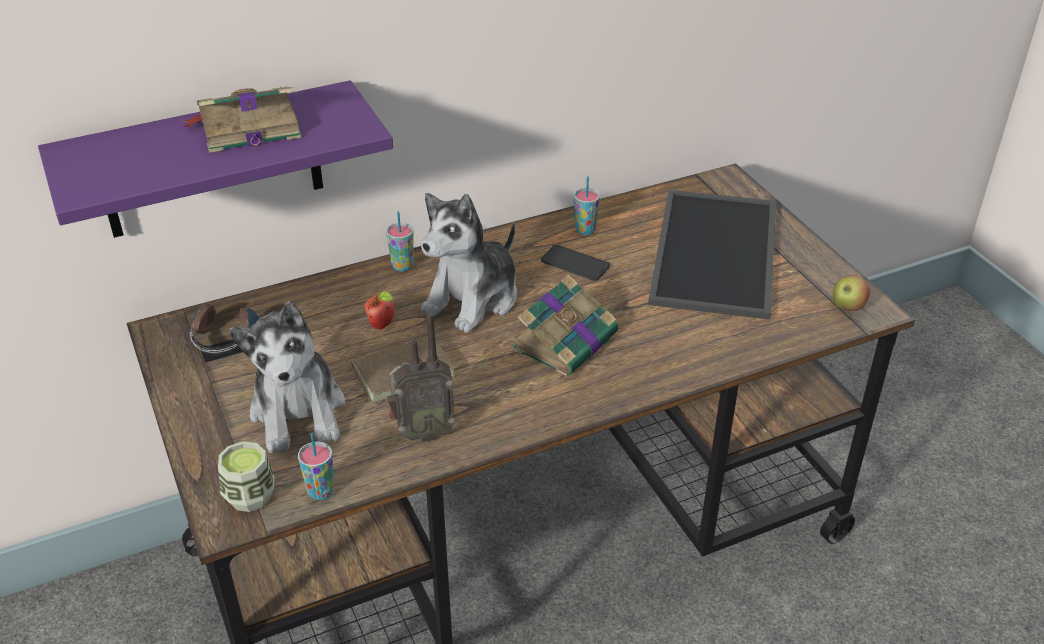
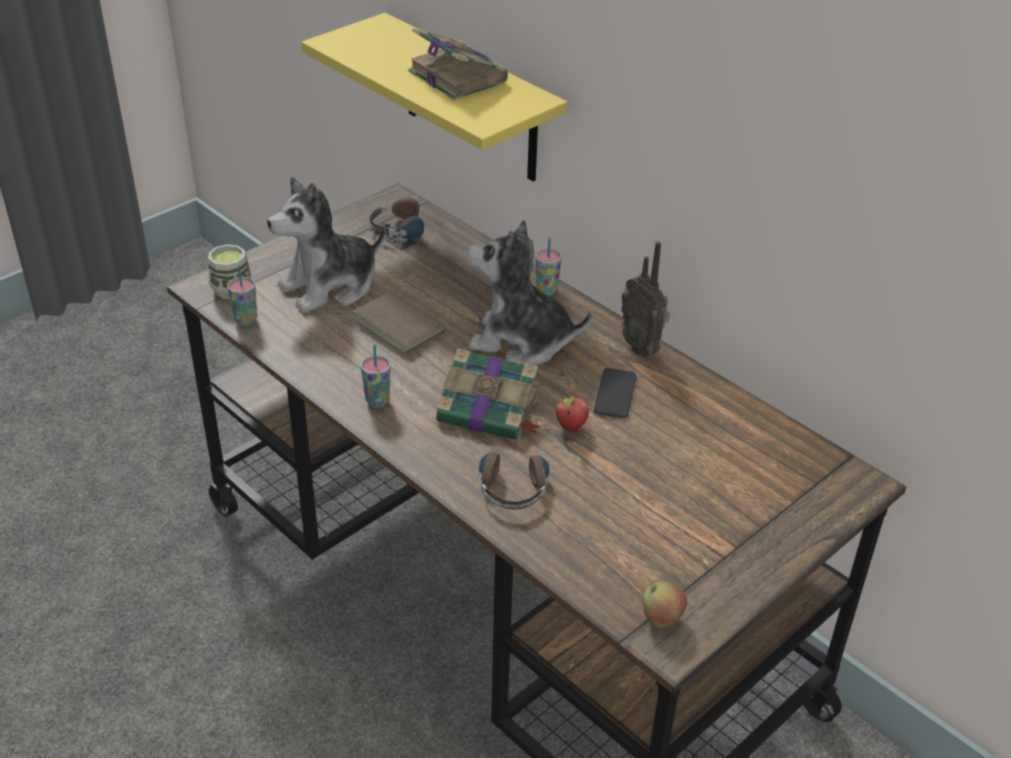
camera: 70 degrees right, 0 degrees up
purple shelf [38,80,393,238] -> yellow shelf [301,13,568,182]
apple [364,291,394,329] -> apple moved to [556,395,589,432]
radio [387,313,455,442] -> radio moved to [621,241,670,357]
cup [574,177,600,235] -> cup moved to [361,345,391,408]
tray [648,190,776,320] -> none
none -> headphones [479,438,549,510]

